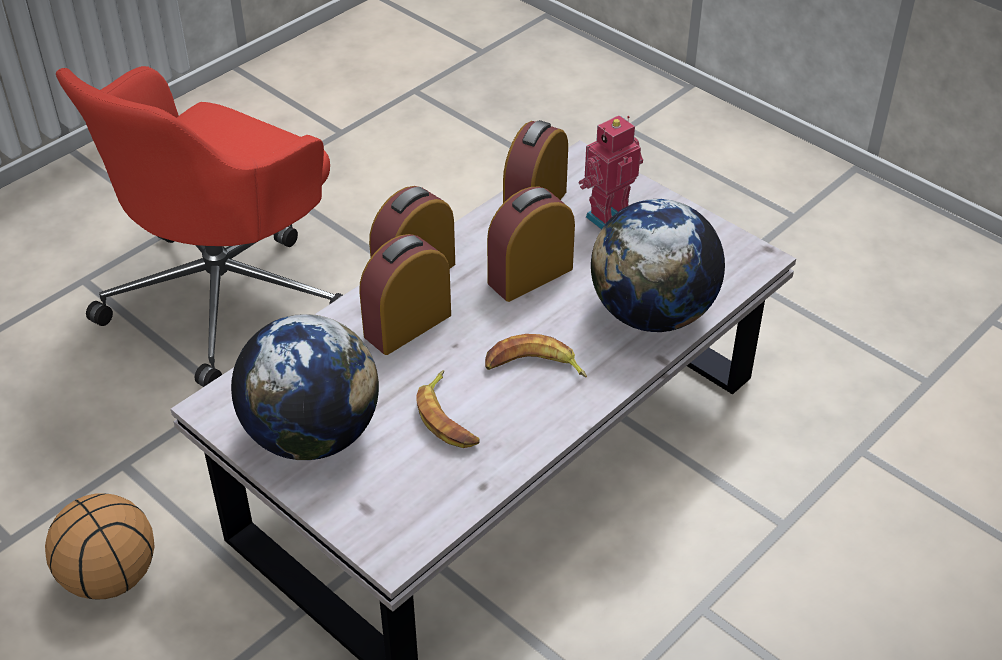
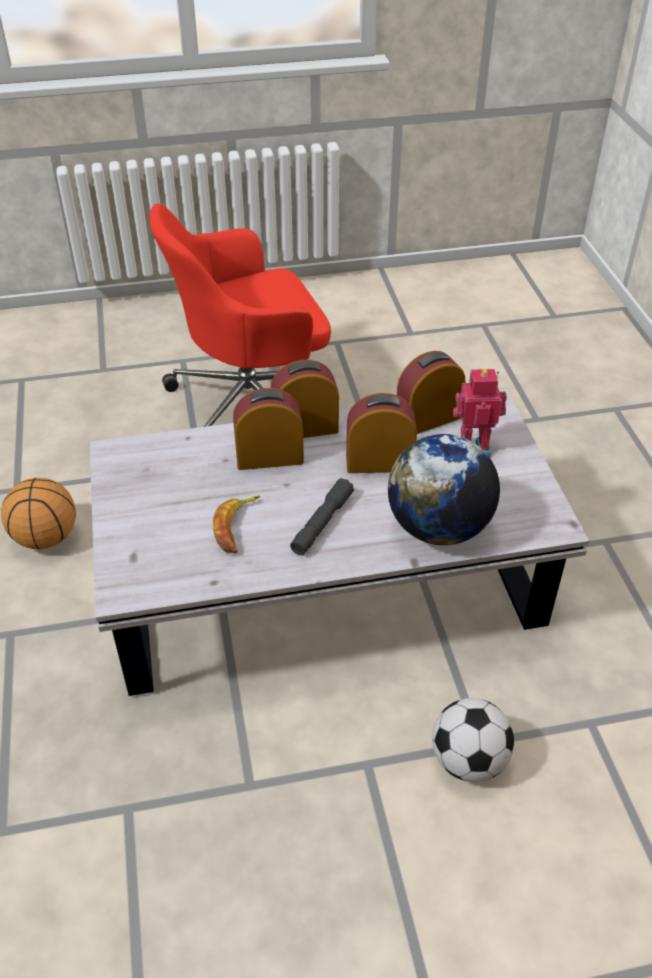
camera: 35 degrees right, 0 degrees up
globe [231,314,379,460] -> none
banana [485,334,587,378] -> grey flashlight [290,478,354,555]
none -> football [432,698,514,782]

